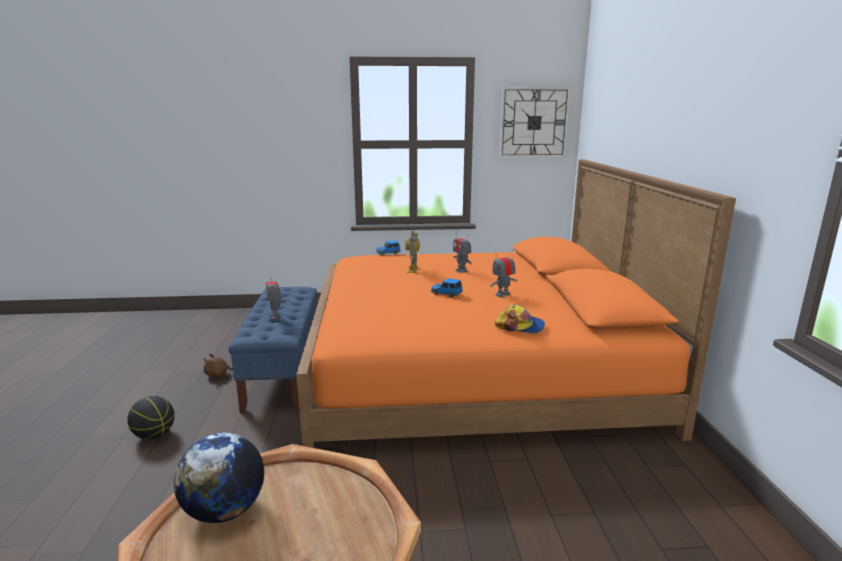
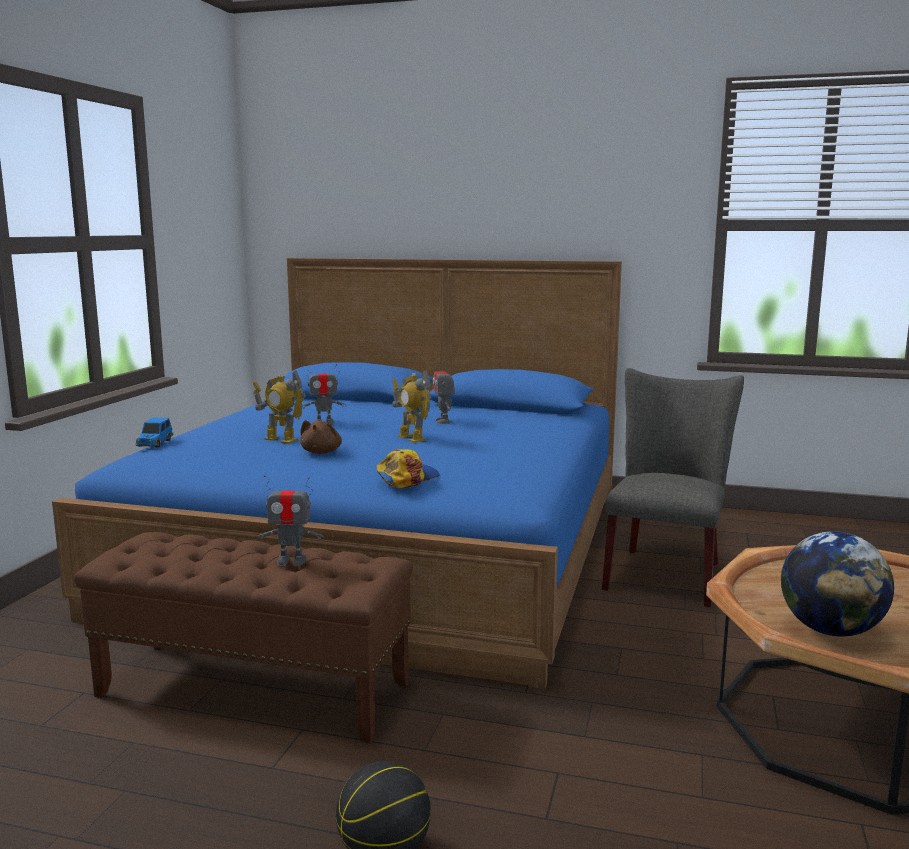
camera: 70 degrees left, 5 degrees down
brown plush toy [203,354,233,378] -> brown plush toy moved to [300,420,342,454]
blue bench [228,287,317,413] -> brown bench [74,532,413,744]
orange bed [296,159,736,448] -> blue bed [52,258,622,689]
toy car [431,278,463,297] -> toy robot [392,370,432,443]
cap [495,305,545,333] -> cap moved to [377,449,440,488]
wall clock [499,87,571,158] -> none
none -> grey chair [602,368,744,607]

